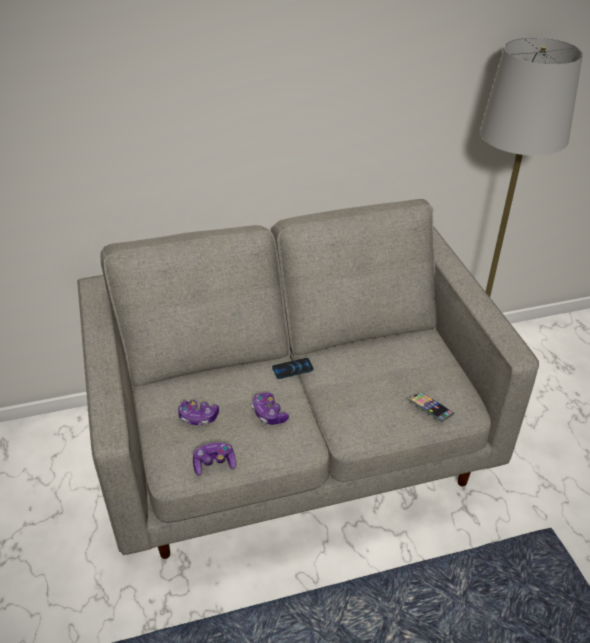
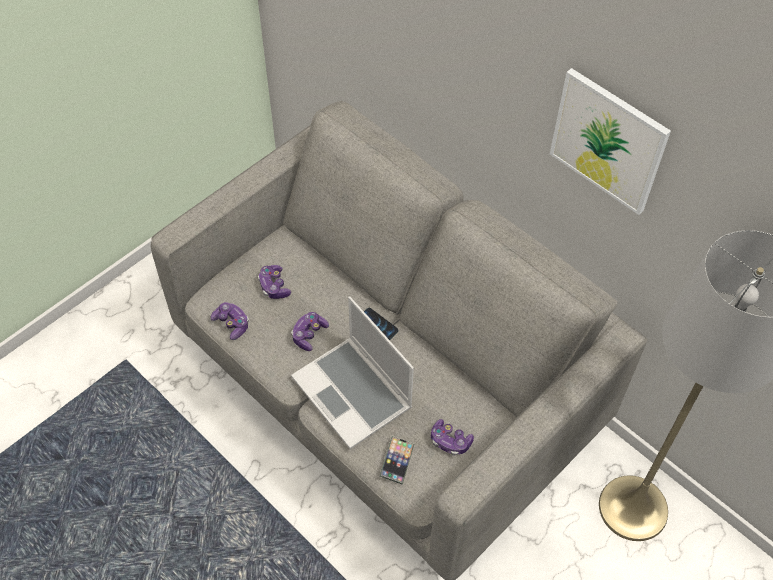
camera: 60 degrees right, 15 degrees up
none -> laptop [291,297,414,449]
none -> game controller [431,419,474,456]
none -> picture [550,68,671,215]

